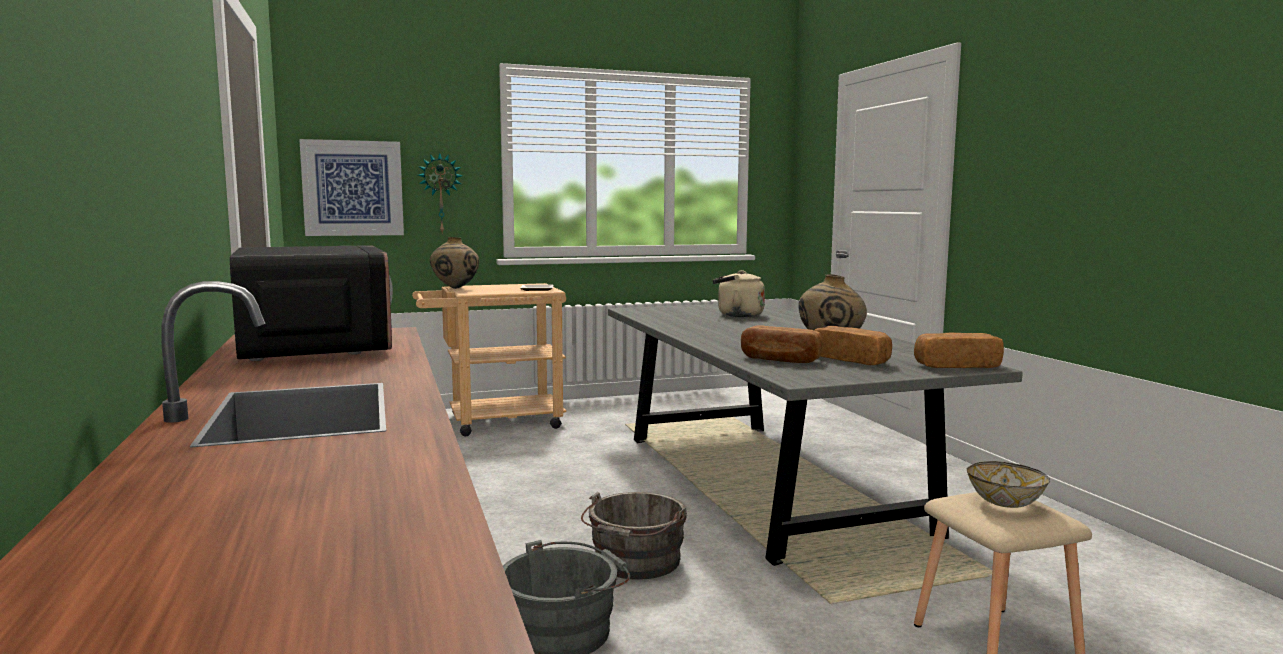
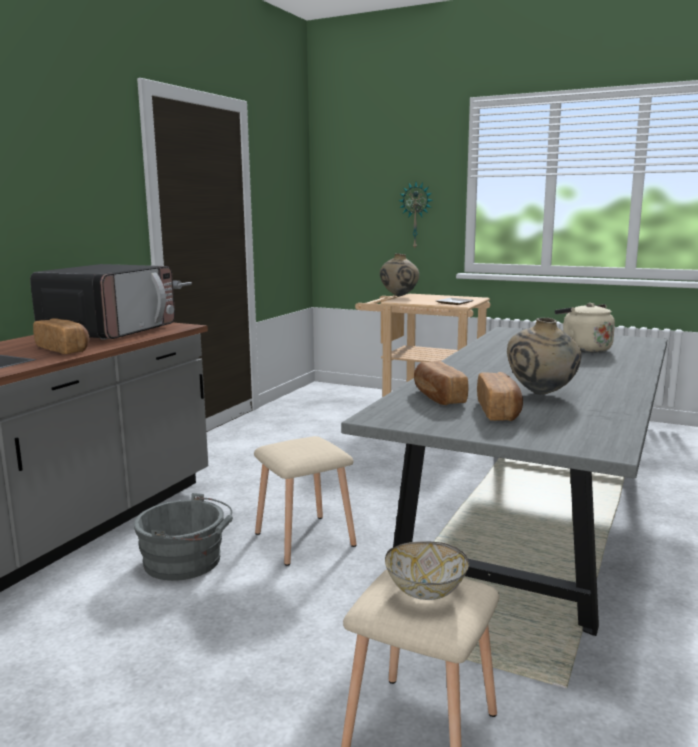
camera: 45 degrees right, 5 degrees up
picture [299,139,404,236] -> none
grey bucket [581,492,687,580] -> beige stool [254,436,357,566]
bread [914,333,1004,368] -> bread moved to [33,318,90,354]

